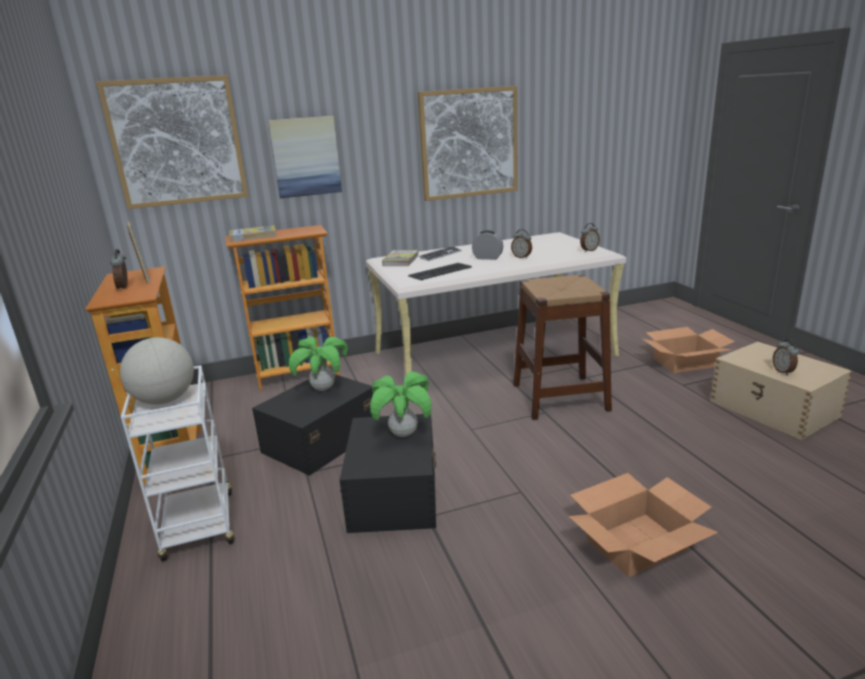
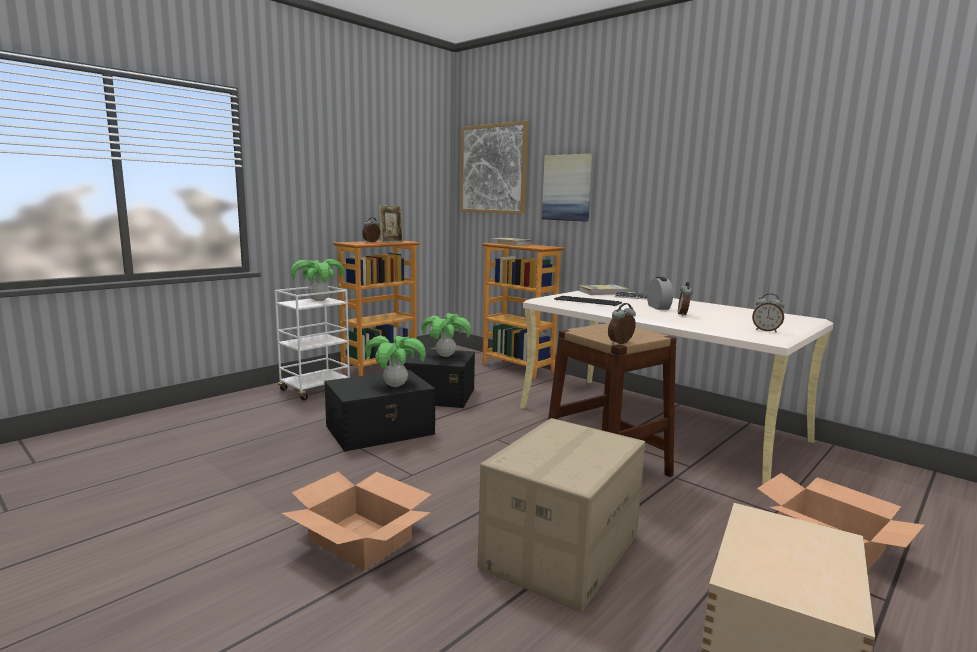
camera: 60 degrees right, 10 degrees down
globe [120,337,194,405] -> potted plant [291,259,344,301]
picture [418,86,517,201] -> none
alarm clock [773,339,799,375] -> alarm clock moved to [608,303,636,344]
none -> cardboard box [478,418,645,613]

